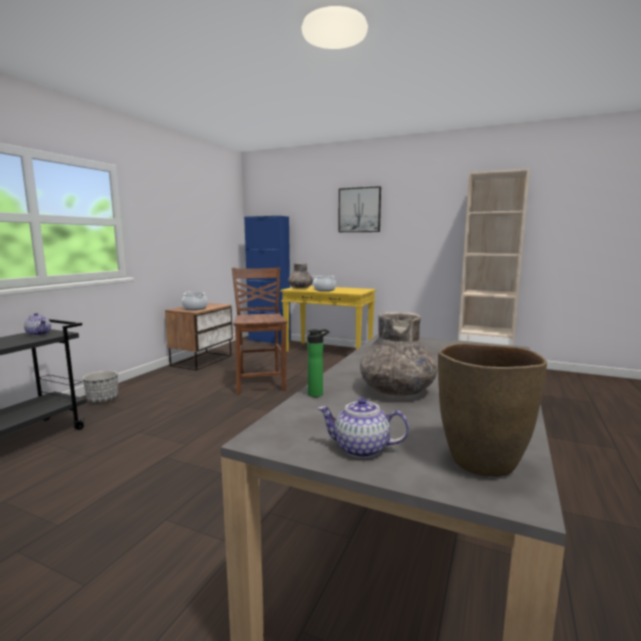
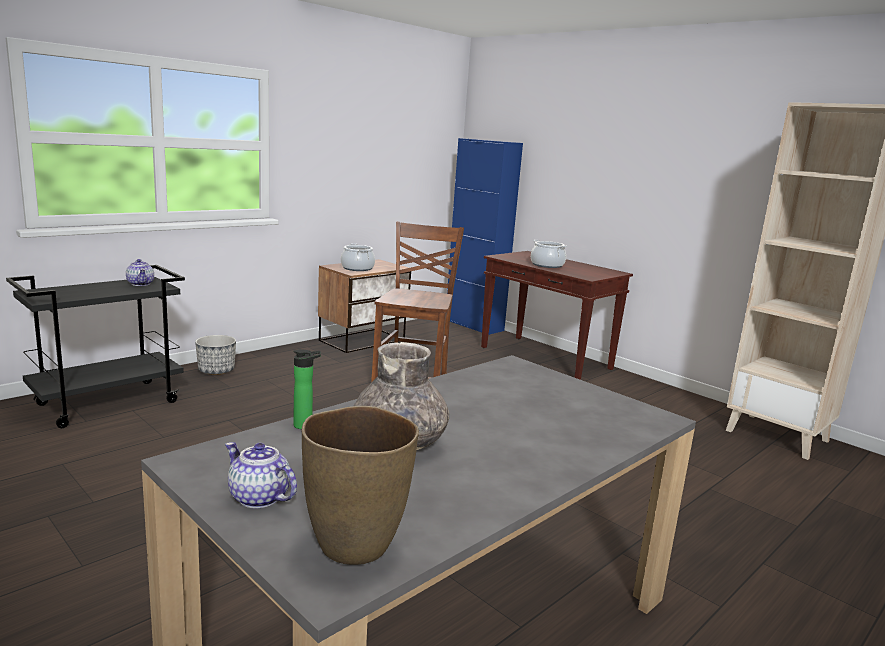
camera: 20 degrees right, 5 degrees up
yellow console table [280,286,376,352] -> brown console table [481,251,633,380]
grey vase [288,263,313,289] -> none
picture [338,186,381,232] -> none

